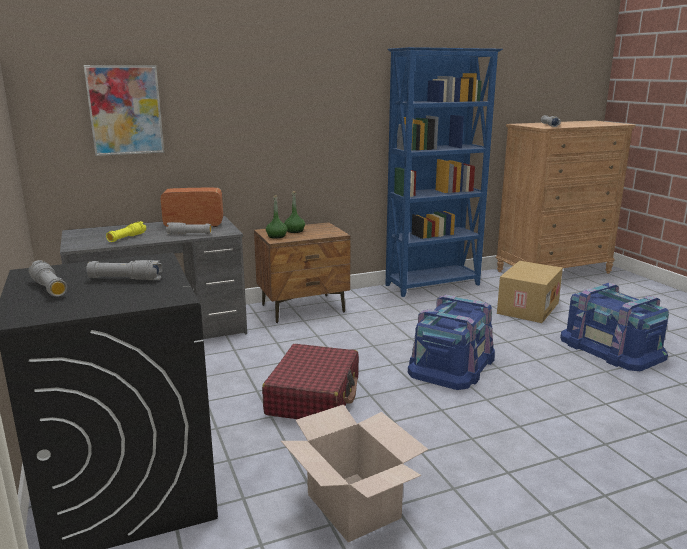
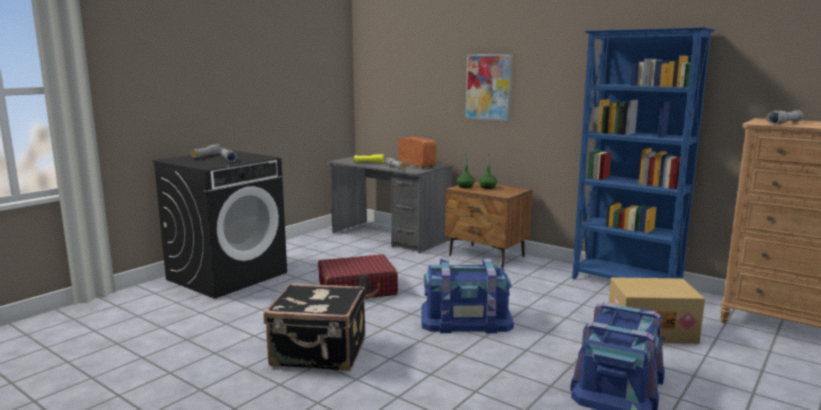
camera: 60 degrees right, 5 degrees down
picture [84,65,164,156] -> picture moved to [465,54,513,122]
cardboard box [281,405,428,542] -> none
none -> black suitcase [264,283,366,371]

